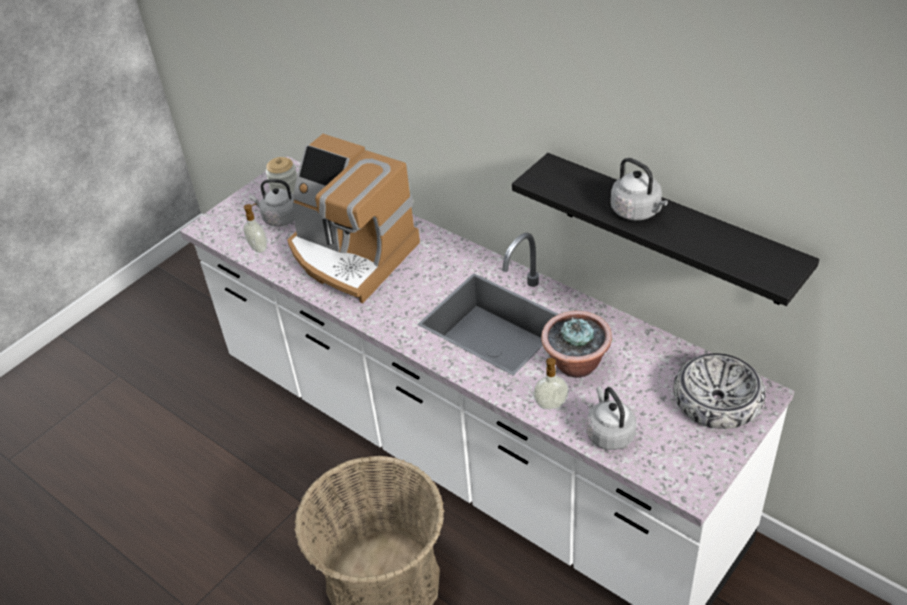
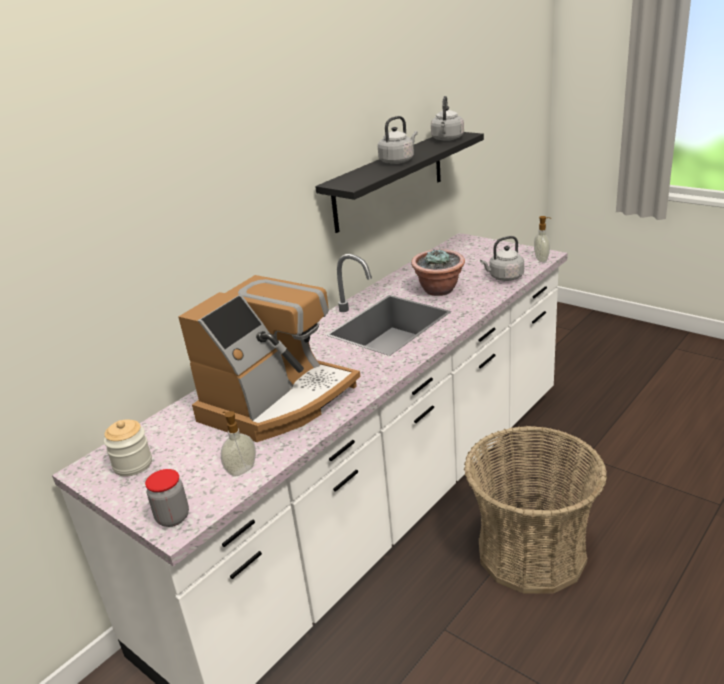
camera: 90 degrees left, 15 degrees down
grey kettle [249,179,294,227] -> grey kettle moved to [431,96,464,141]
soap dispenser [533,358,569,409] -> soap dispenser moved to [534,216,550,262]
bowl [673,353,766,429] -> none
none -> jar [145,469,189,527]

